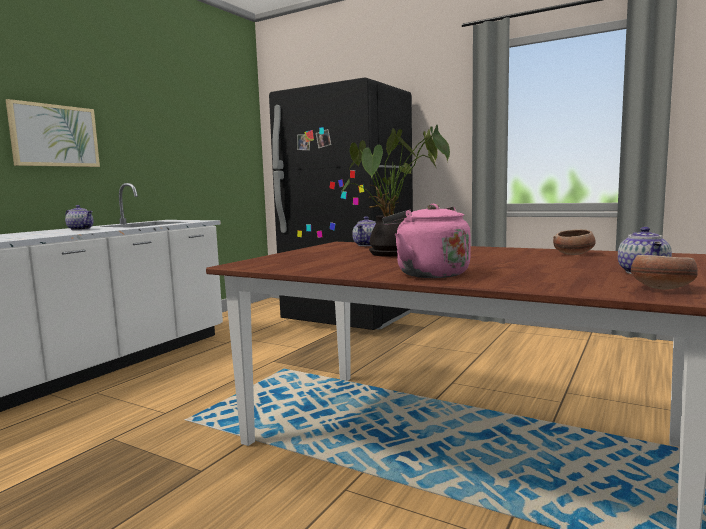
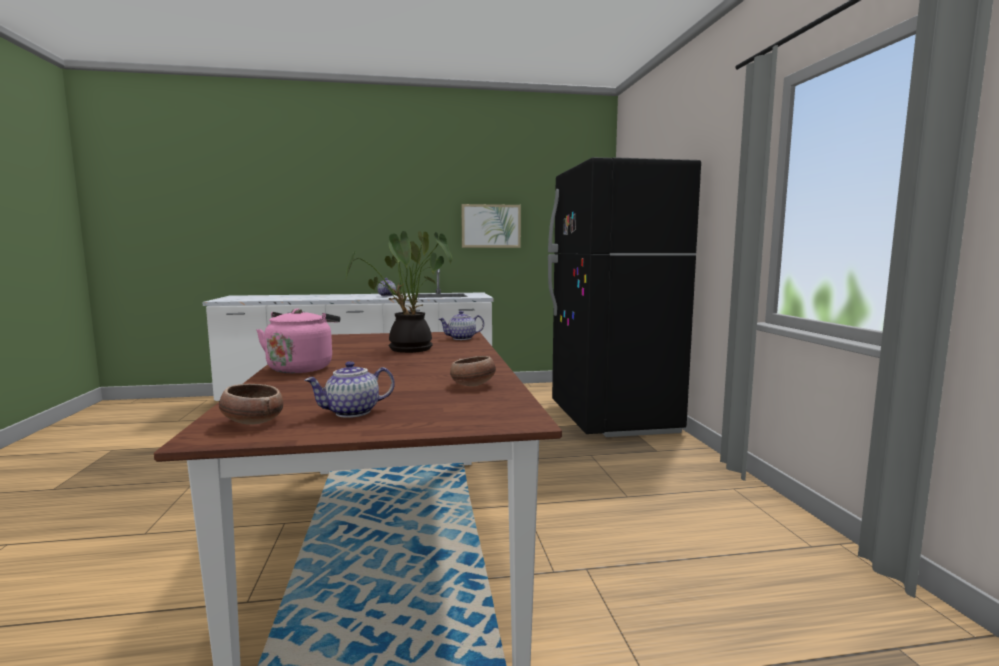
camera: 50 degrees right, 0 degrees up
picture [6,99,100,167] -> picture moved to [461,204,521,248]

